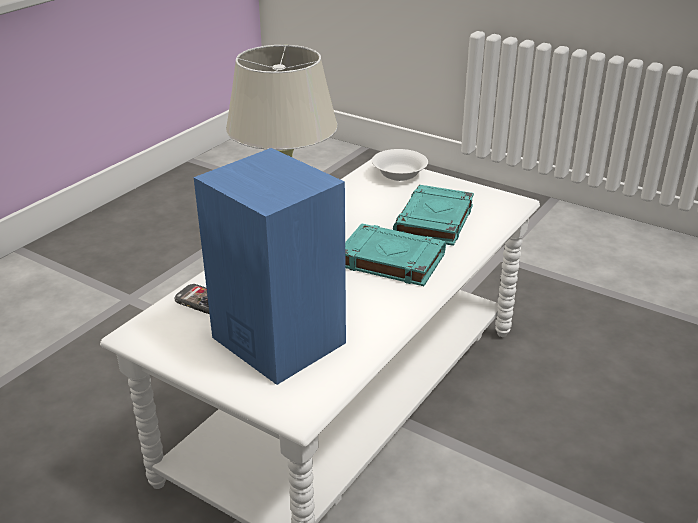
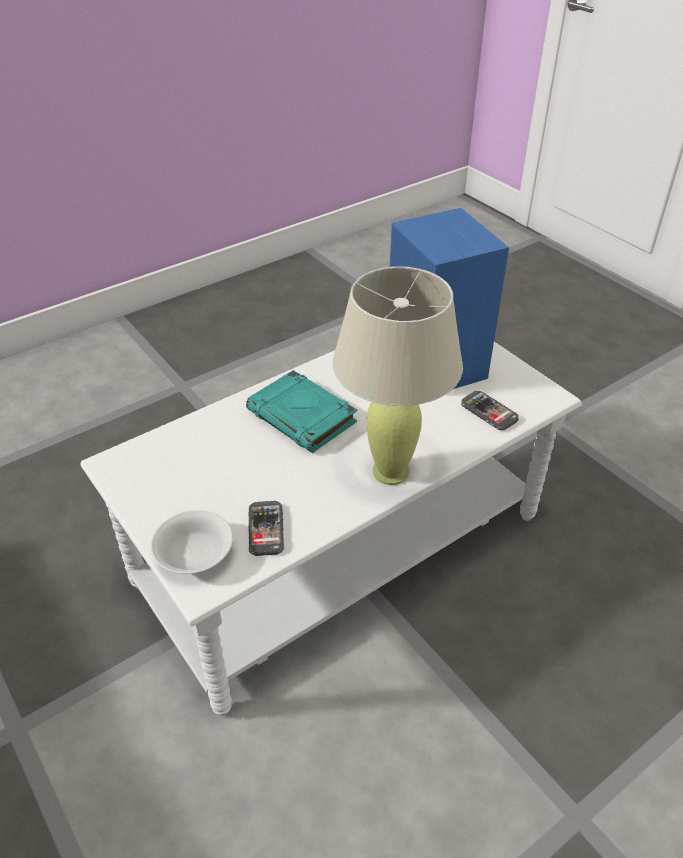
camera: 160 degrees left, 10 degrees up
turquoise book [393,185,474,246] -> none
none -> phone [248,501,284,556]

